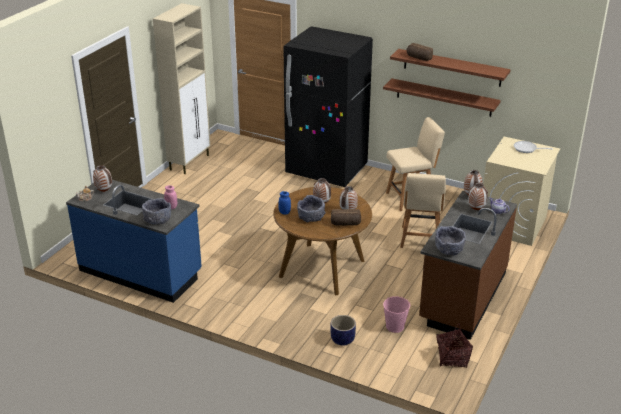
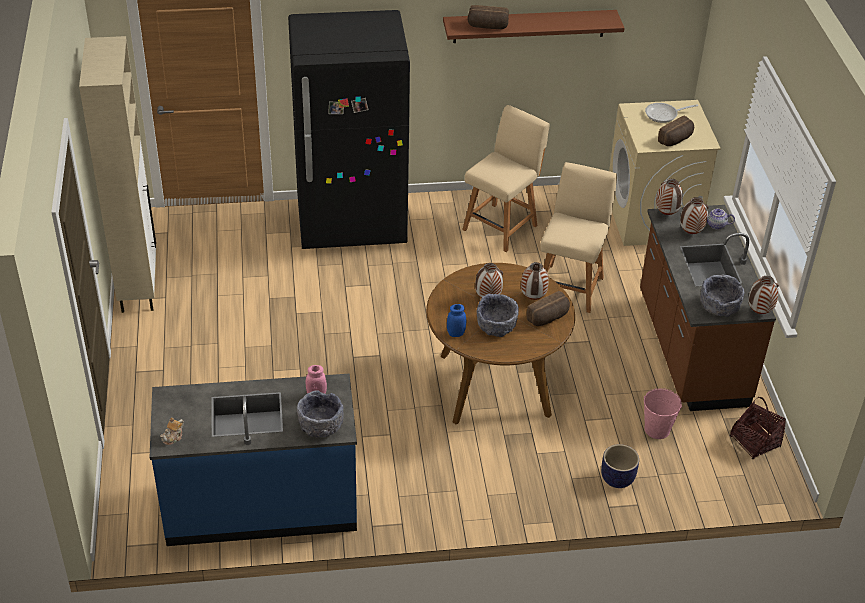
camera: 35 degrees left, 10 degrees up
vase [93,165,112,192] -> vase moved to [748,276,779,314]
brown shelf [383,78,501,117] -> none
beige chair [400,173,446,248] -> beige chair turned 135 degrees counterclockwise [540,162,617,313]
none -> bread [658,115,694,146]

